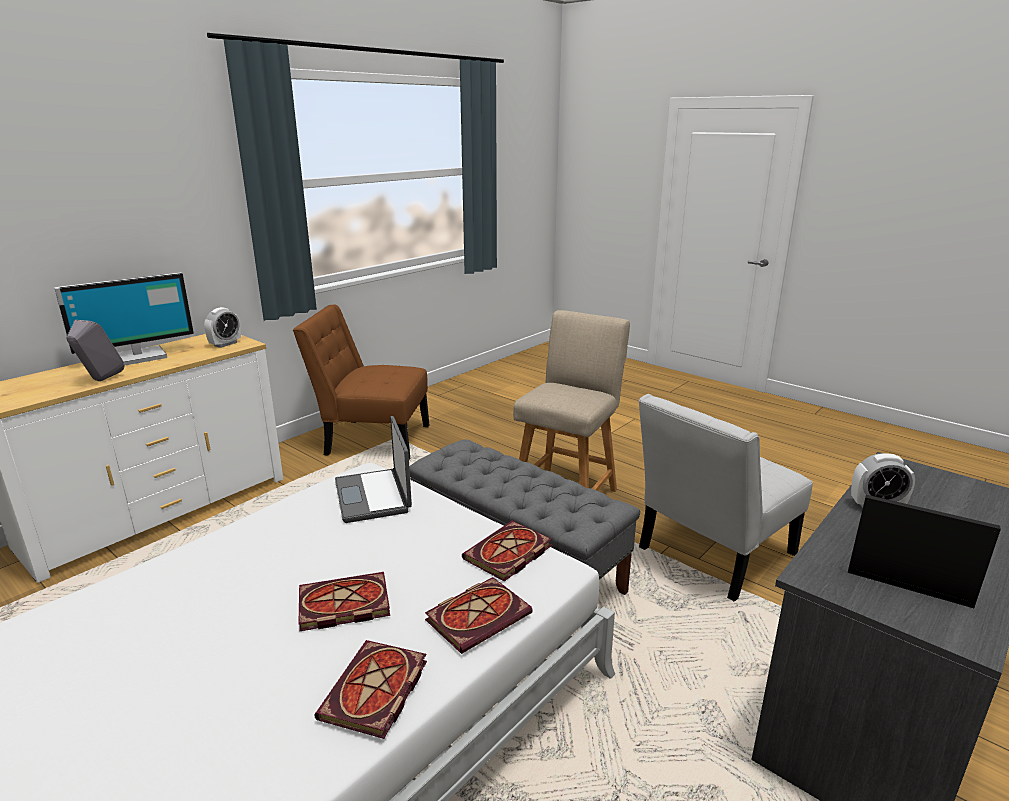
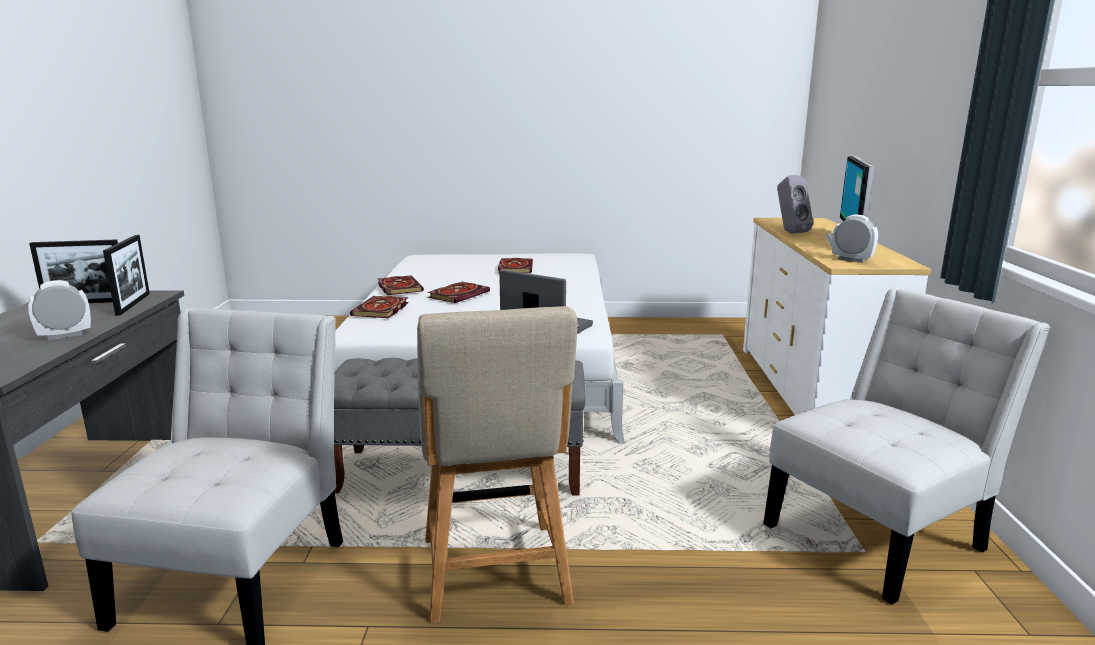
camera: 140 degrees right, 5 degrees down
alarm clock [204,307,241,348] -> alarm clock turned 135 degrees clockwise [832,215,878,263]
brown chair [293,305,429,460] -> white chair [763,288,1050,604]
book [462,521,552,581] -> book moved to [498,258,533,273]
none -> picture frame [103,235,150,316]

